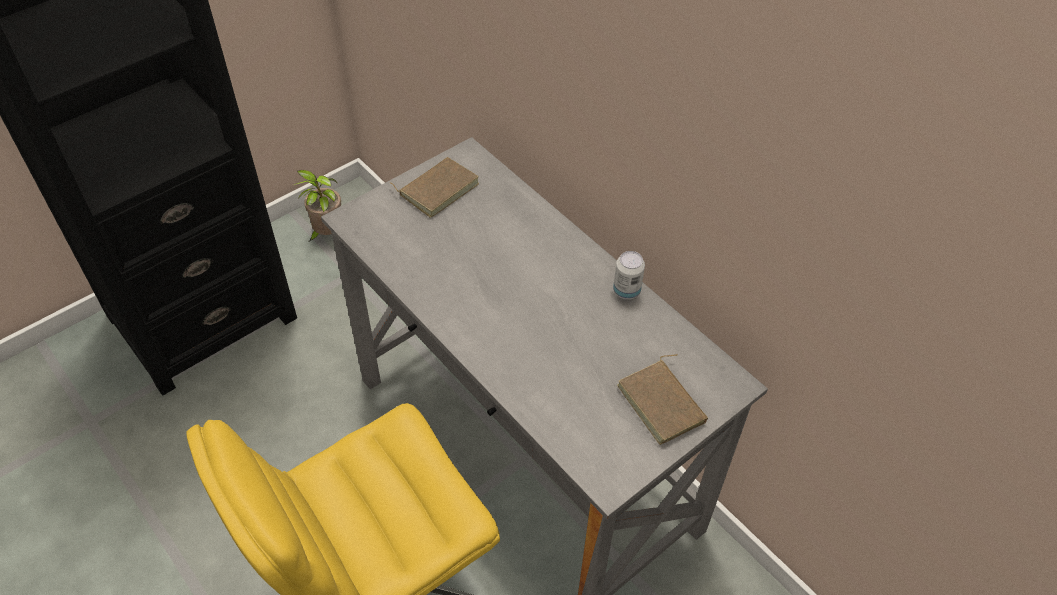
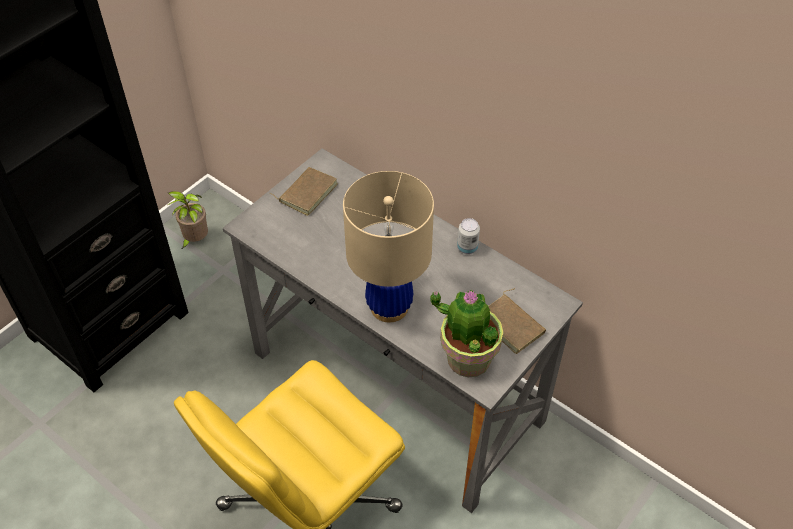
camera: 10 degrees left, 0 degrees up
none -> beige table lamp [343,171,434,322]
none -> potted plant [430,289,503,377]

